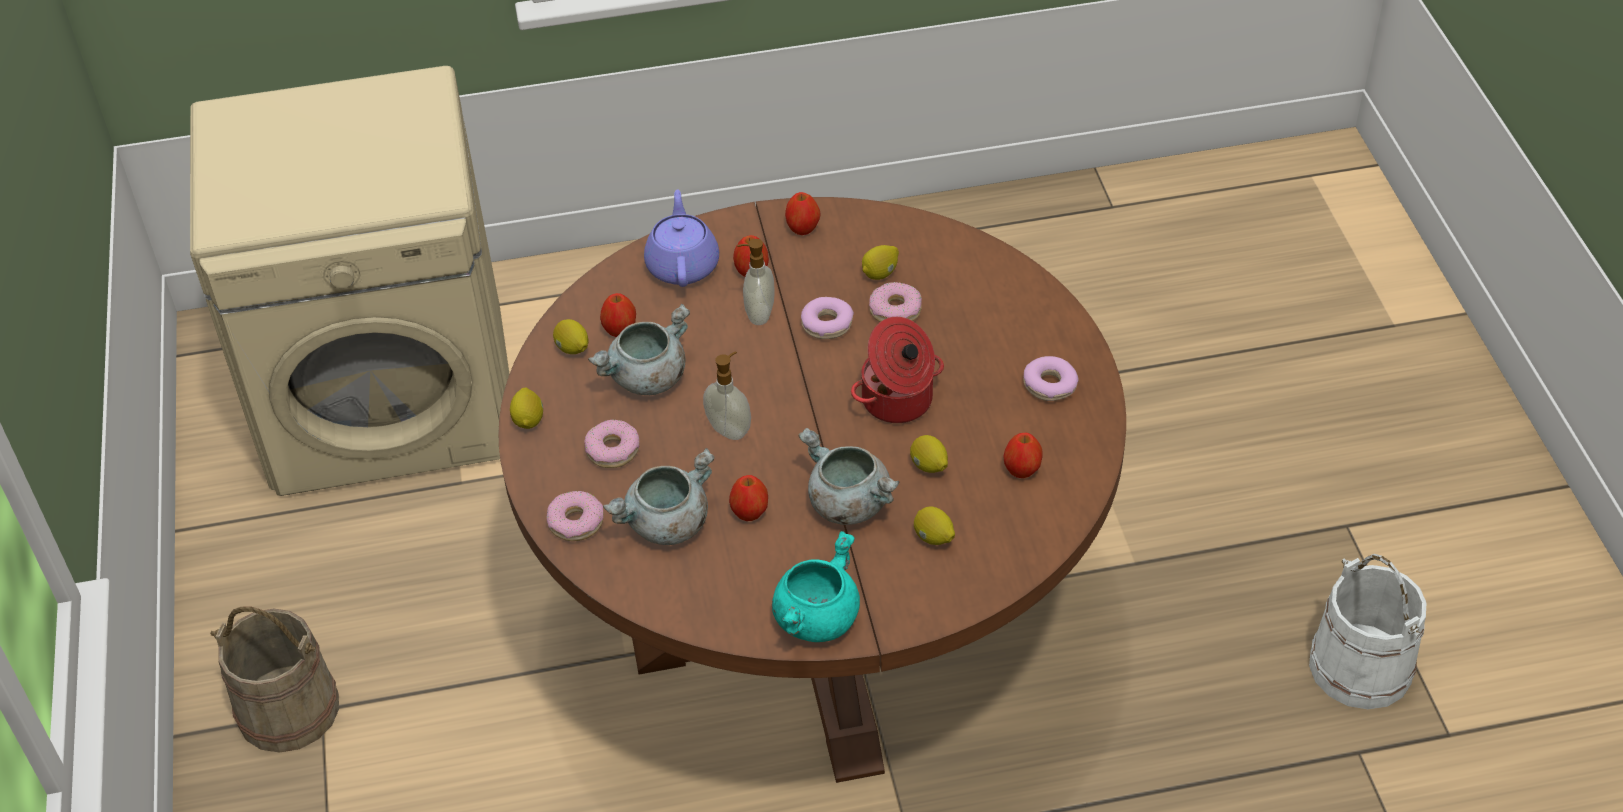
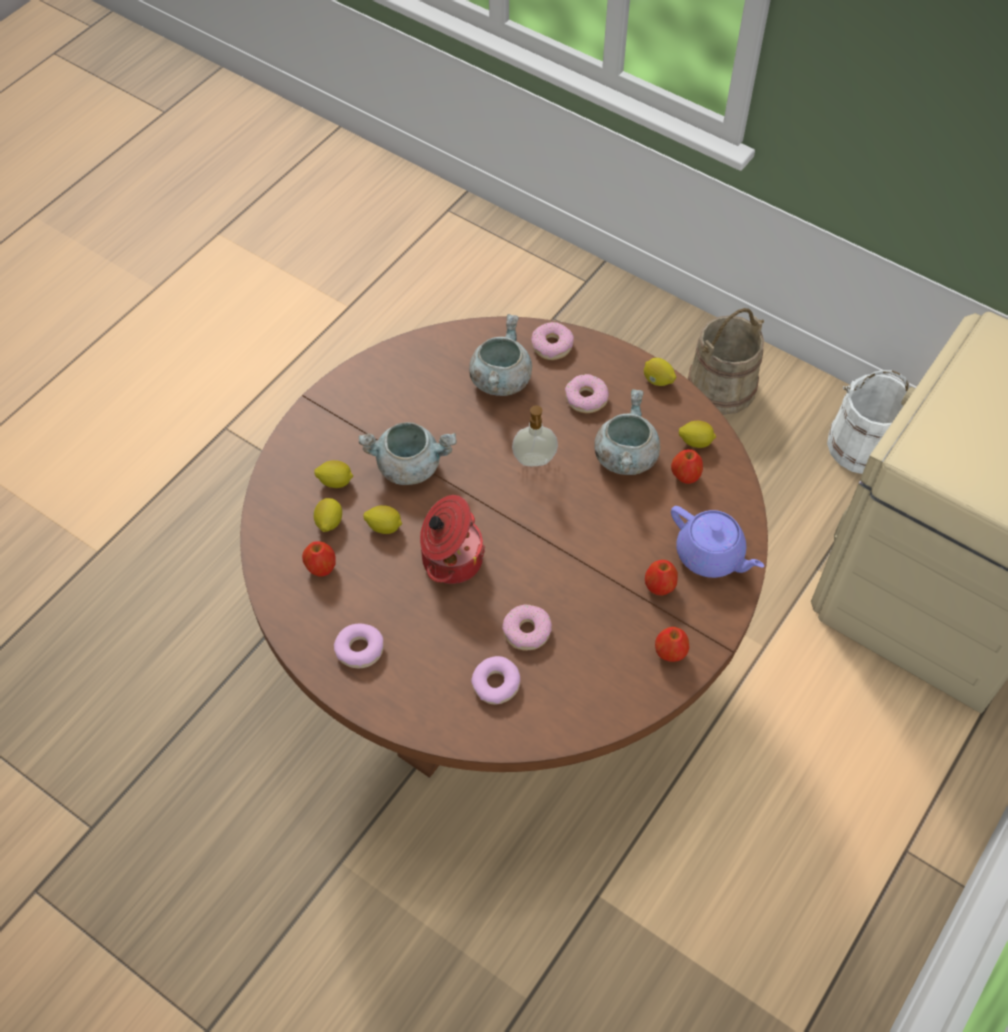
camera: 135 degrees right, 10 degrees up
apple [729,475,768,521] -> none
soap dispenser [737,239,775,325] -> none
turquoise cooking pot [772,531,860,642] -> none
donut [801,297,854,339] -> donut moved to [471,656,520,704]
lemon [862,245,899,280] -> lemon moved to [313,498,342,532]
white bucket [1309,554,1426,709] -> white bucket moved to [827,370,909,474]

